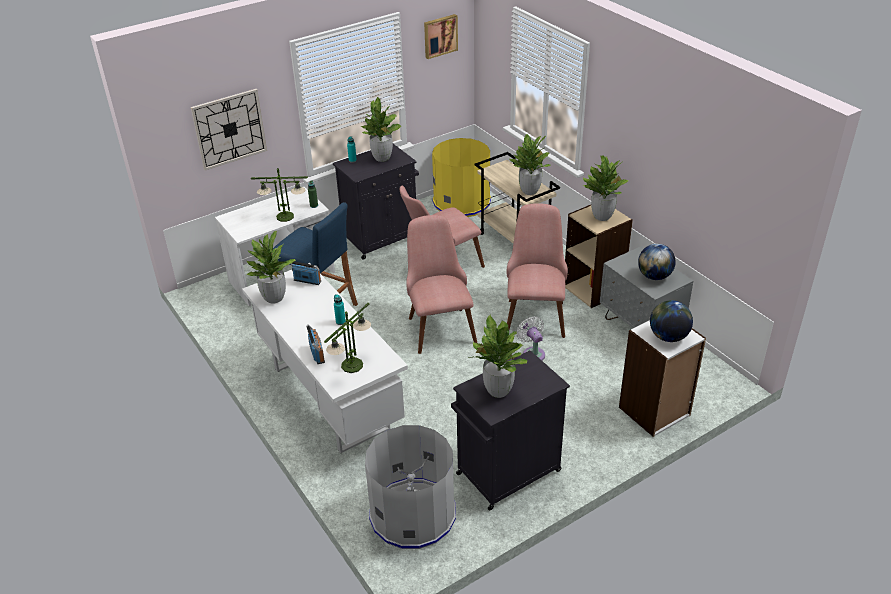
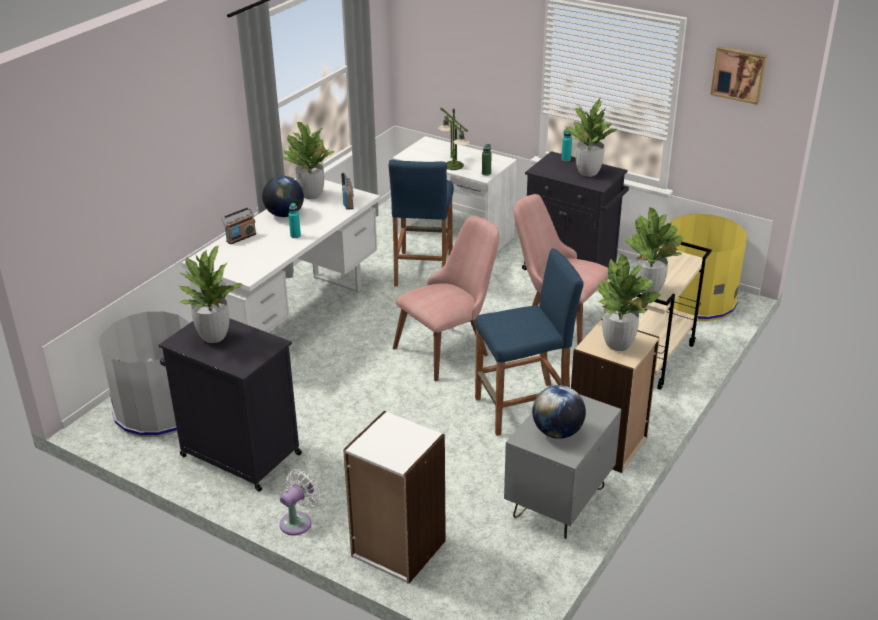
camera: 65 degrees right, 5 degrees down
wall clock [191,89,267,170] -> none
table lamp [324,303,371,373] -> none
pink chair [506,203,568,338] -> blue stool [475,248,584,436]
white fan [517,316,545,360] -> white fan moved to [280,469,320,535]
globe [650,300,693,342] -> globe moved to [262,176,304,217]

